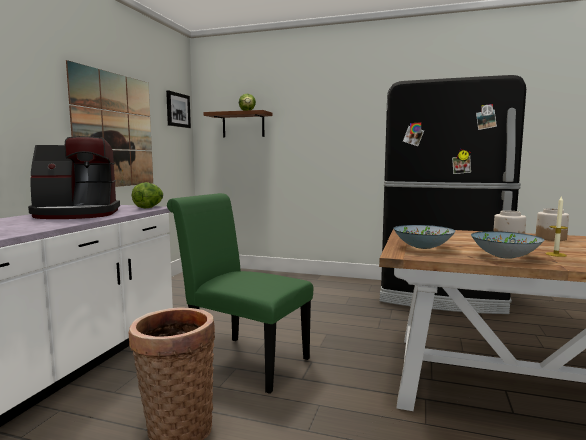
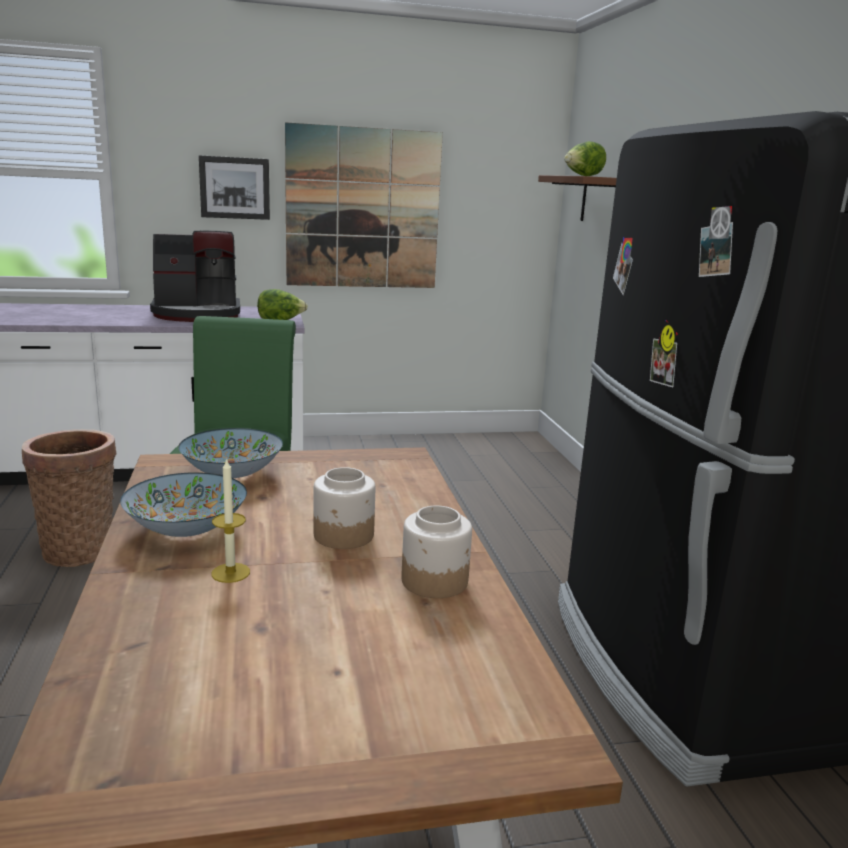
camera: 60 degrees right, 10 degrees up
coffee machine [28,136,120,219] -> coffee machine turned 60 degrees counterclockwise [150,231,240,322]
picture [166,90,191,128] -> picture moved to [199,155,270,220]

